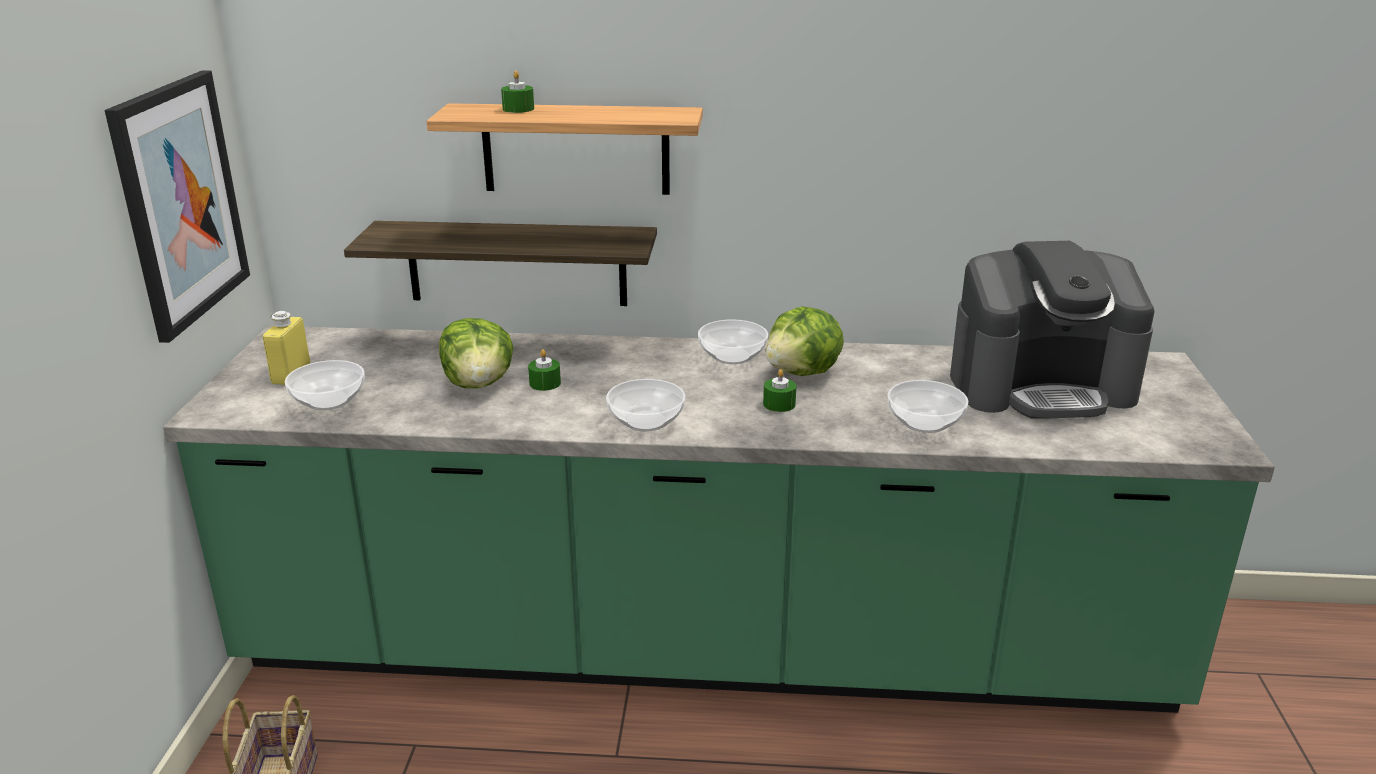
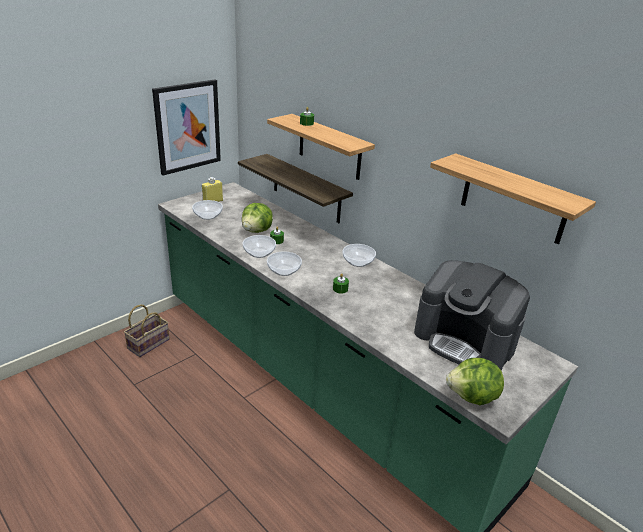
camera: 40 degrees right, 5 degrees up
lettuce [765,306,844,376] -> lettuce moved to [446,358,504,405]
bowl [887,380,968,433] -> bowl moved to [243,235,276,258]
none -> shelf [430,153,596,244]

